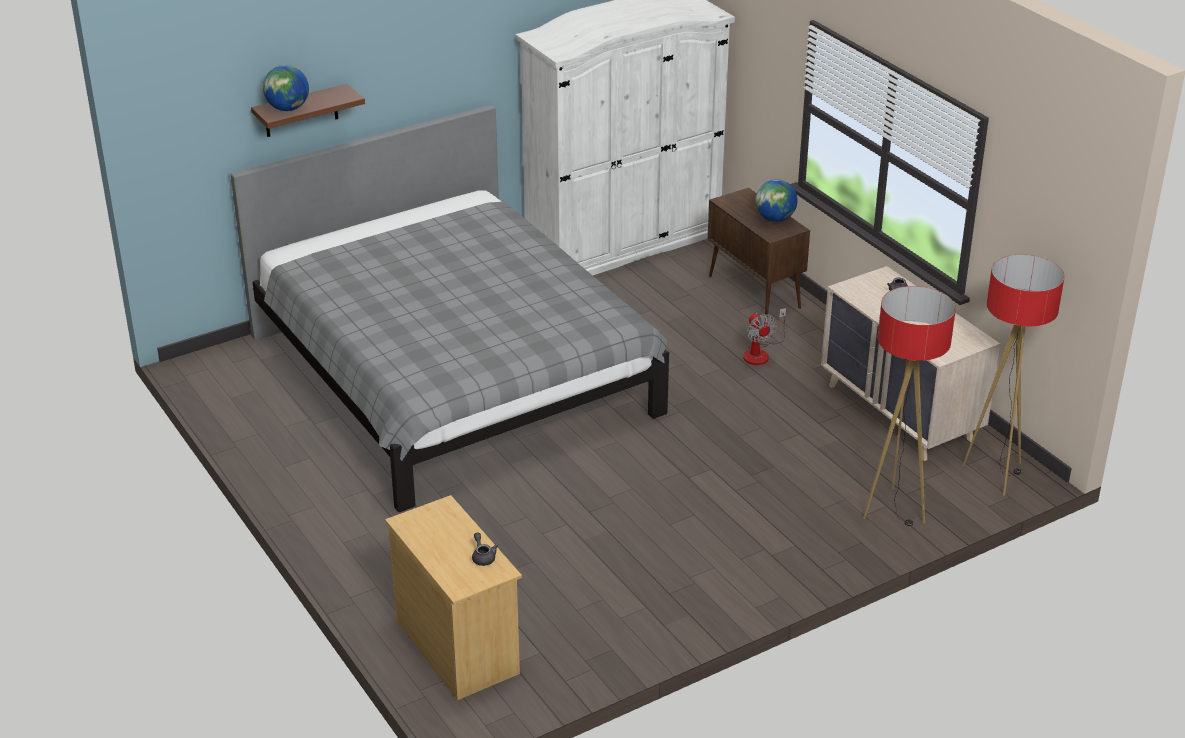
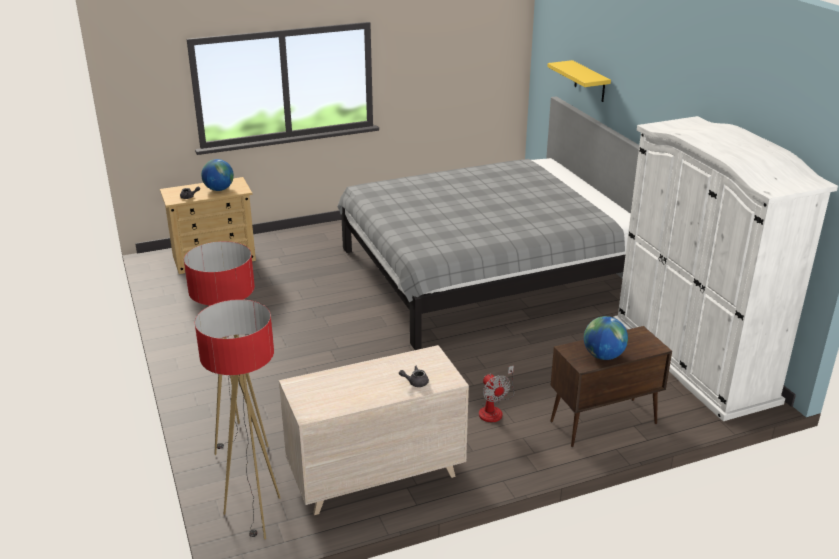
camera: 100 degrees right, 5 degrees down
brown shelf [251,84,365,137] -> yellow shelf [547,60,611,102]
globe [263,65,309,111] -> globe moved to [201,159,234,191]
fan [743,308,786,365] -> fan turned 105 degrees counterclockwise [479,365,514,422]

